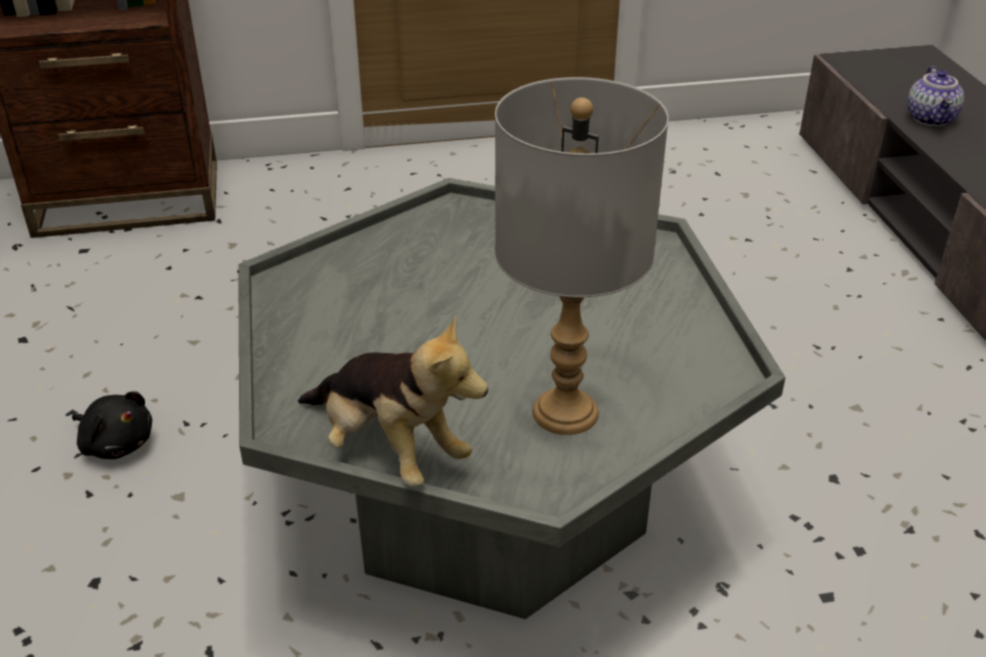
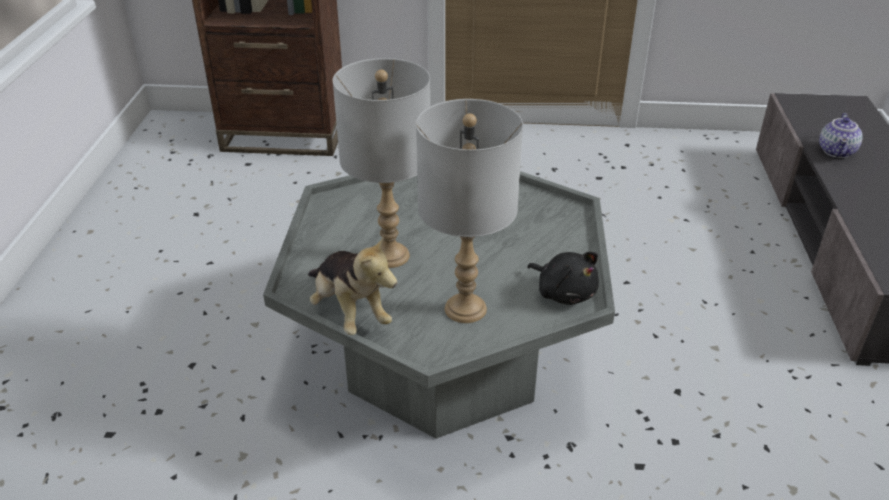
camera: 15 degrees right, 0 degrees up
black plush toy [72,391,152,459] -> black plush toy moved to [527,252,599,305]
none -> grey table lamp [333,58,430,268]

